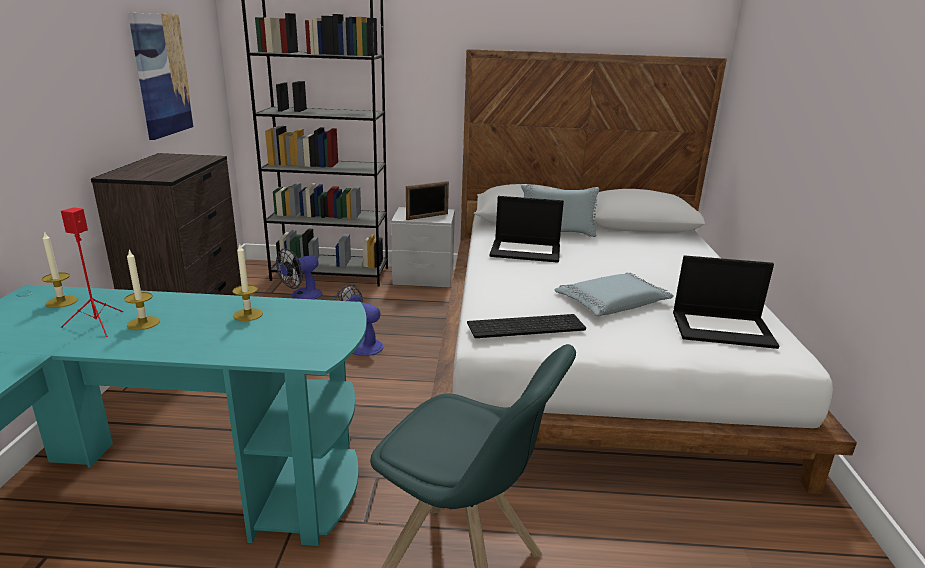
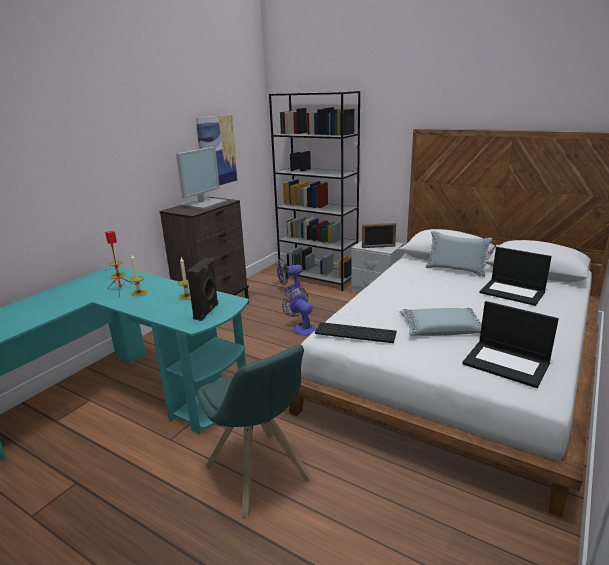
camera: 30 degrees right, 0 degrees up
laptop [489,196,564,263] -> laptop moved to [479,247,552,306]
none -> monitor [176,147,227,210]
none -> black speaker [187,258,218,321]

